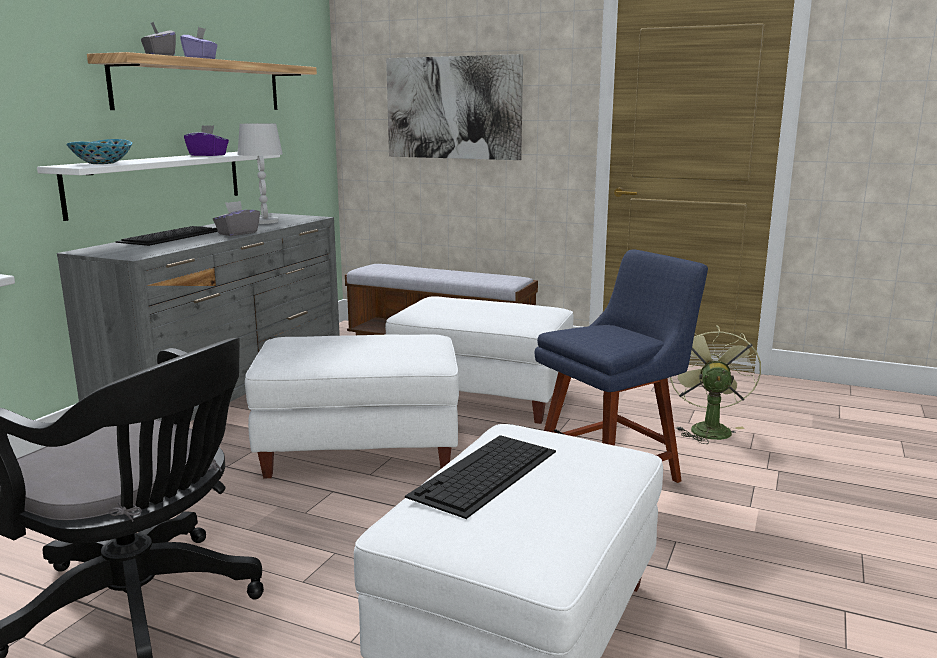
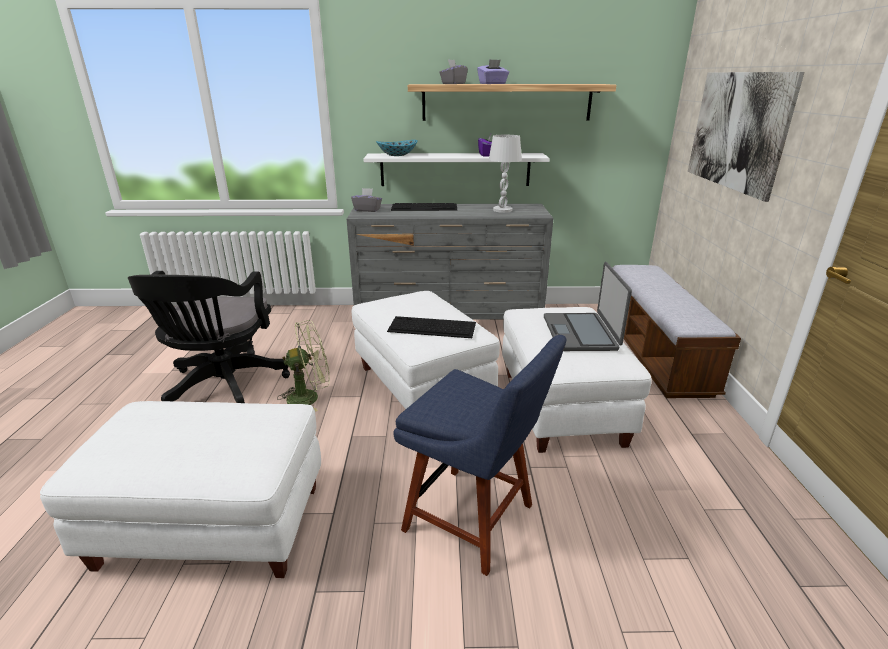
camera: 65 degrees right, 10 degrees up
grey tissue box [213,201,260,236] -> grey tissue box moved to [351,188,382,212]
keyboard [405,435,556,519] -> keyboard moved to [387,316,476,338]
green fan [670,325,761,444] -> green fan moved to [277,320,330,412]
none -> laptop [544,262,632,351]

